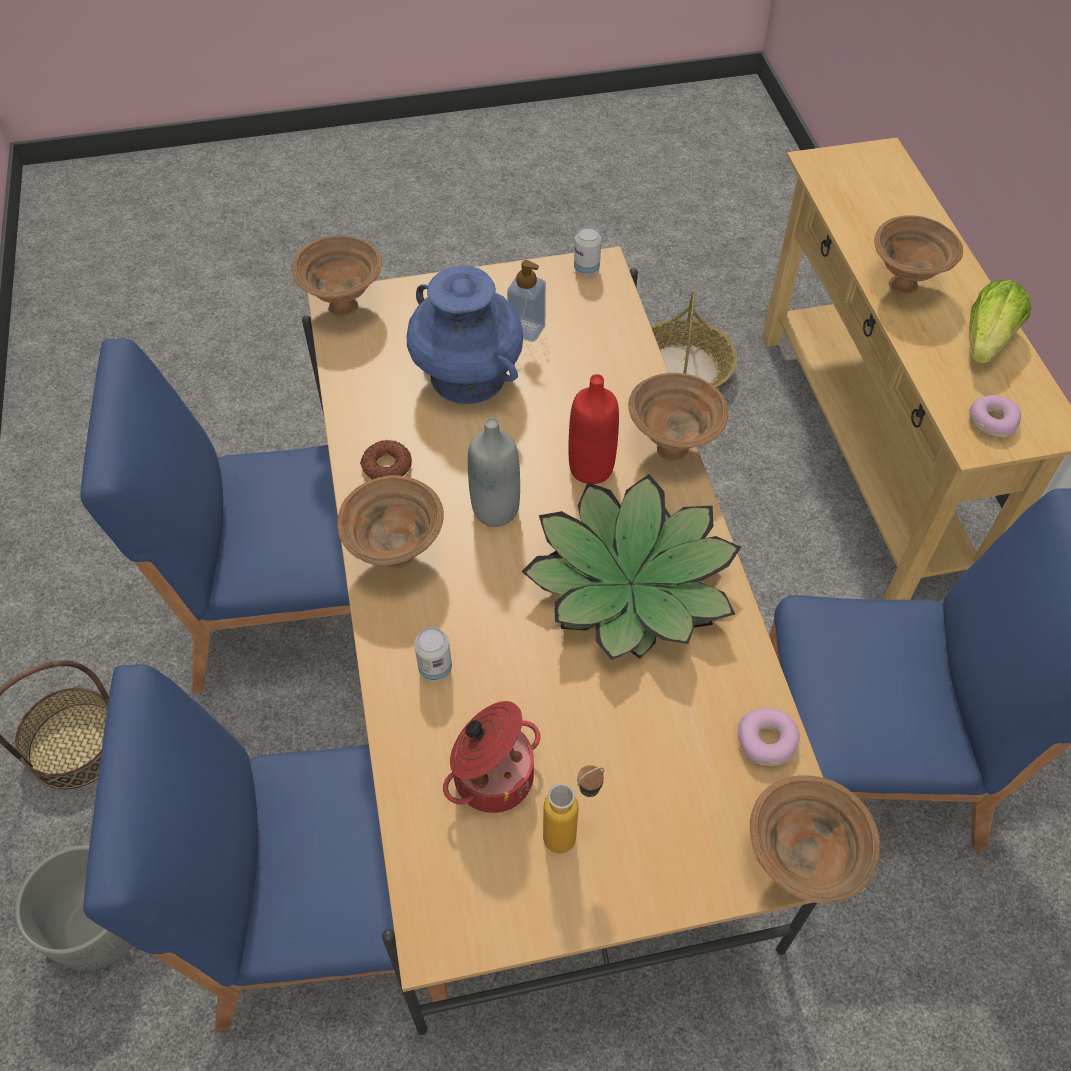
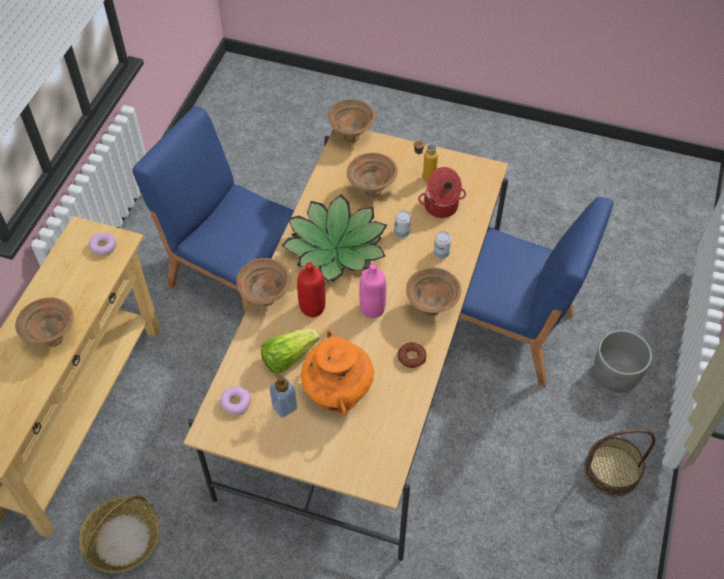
camera: 150 degrees left, 0 degrees up
blue chair [81,339,351,693] -> none
brown bowl [292,235,382,317] -> brown bowl moved to [347,153,398,198]
blue vase [407,266,523,404] -> orange vase [301,330,374,415]
grey bottle [468,417,520,527] -> pink bottle [359,263,386,318]
can [574,226,601,275] -> can moved to [395,210,411,237]
donut [737,708,799,766] -> donut moved to [220,387,251,416]
lettuce [969,280,1031,364] -> lettuce moved to [261,329,319,374]

